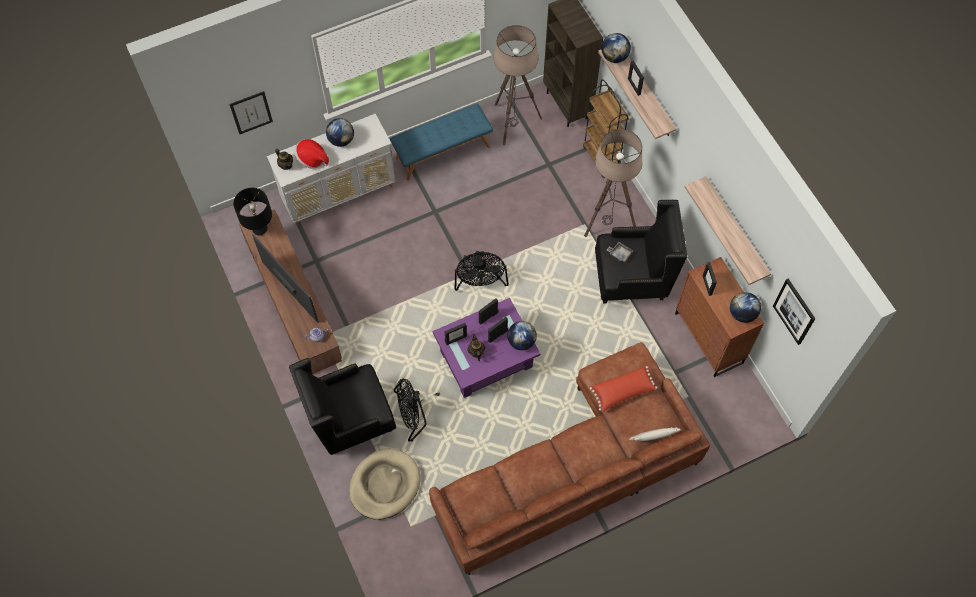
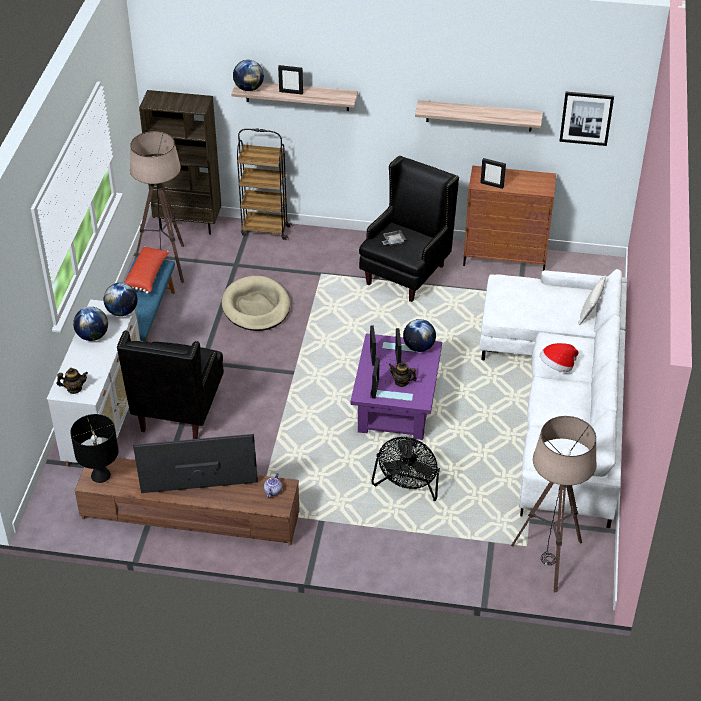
camera: 55 degrees left, 20 degrees down
picture [229,91,273,134] -> none
black armchair [289,358,396,455] -> black armchair moved to [117,330,224,439]
hat [294,139,329,168] -> hat moved to [540,343,578,372]
beige dog bed [349,448,420,520] -> beige dog bed moved to [222,276,290,331]
brown sofa [429,342,710,575] -> white sofa [479,269,627,528]
black fan [454,251,509,291] -> none
floor lamp [584,129,642,237] -> floor lamp moved to [511,416,596,592]
red pillow [590,366,658,412] -> red pillow moved to [124,247,170,294]
globe [730,292,761,323] -> globe moved to [103,283,138,316]

